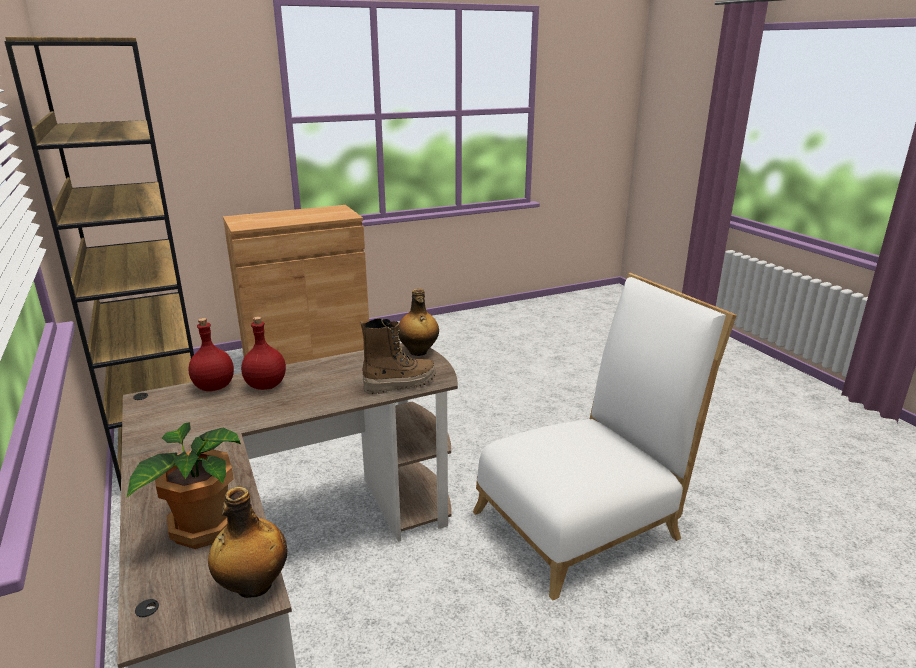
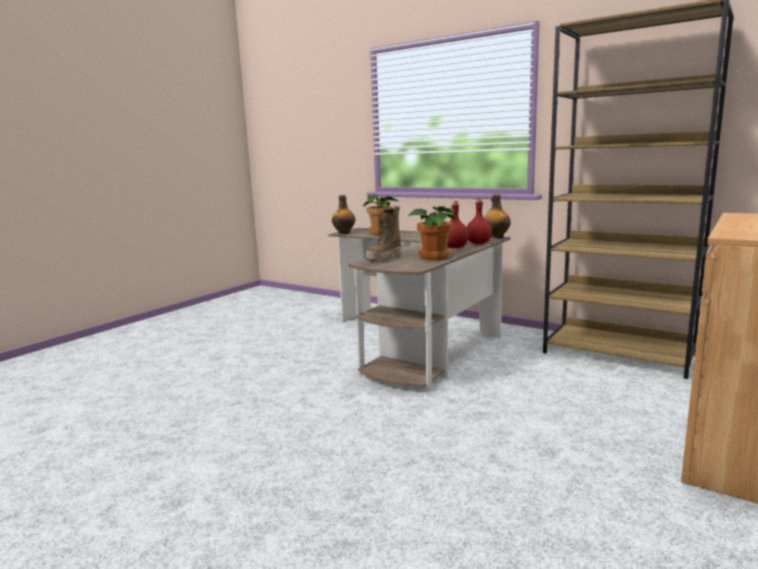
camera: 150 degrees right, 10 degrees down
bottle [398,289,439,356] -> bottle moved to [484,194,511,238]
white chair [473,273,737,600] -> none
none -> potted plant [407,206,455,261]

